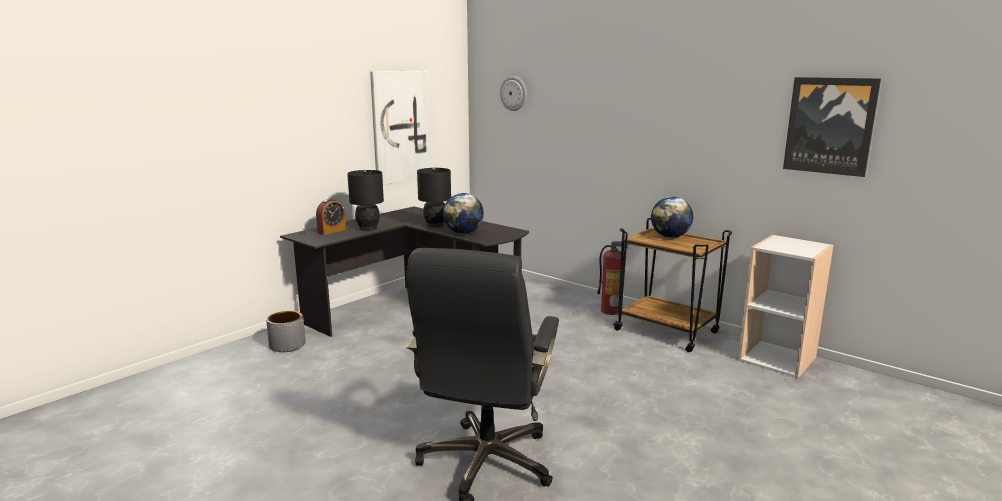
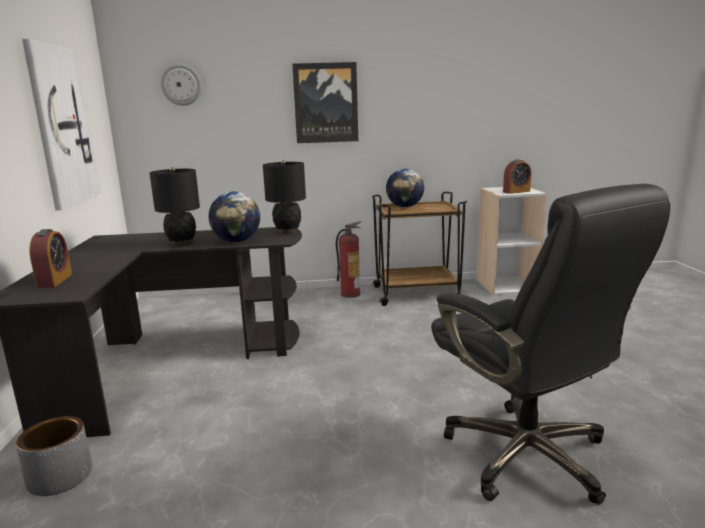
camera: 45 degrees left, 0 degrees up
black table lamp [347,170,384,231] -> black table lamp moved to [263,160,306,234]
picture [783,77,881,177] -> picture moved to [292,62,358,143]
none -> alarm clock [503,159,531,194]

